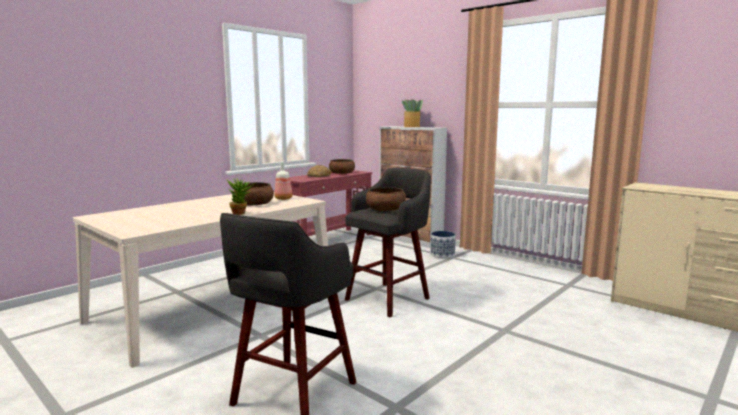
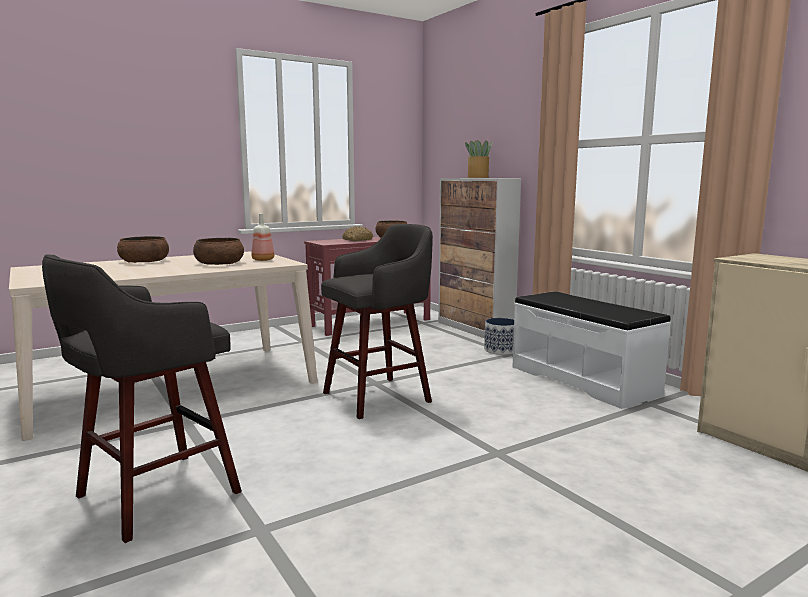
camera: 15 degrees right, 0 degrees up
potted plant [227,178,254,215] -> none
brown bowl [366,187,406,211] -> brown bowl moved to [117,236,169,263]
none -> white bench [513,292,671,409]

